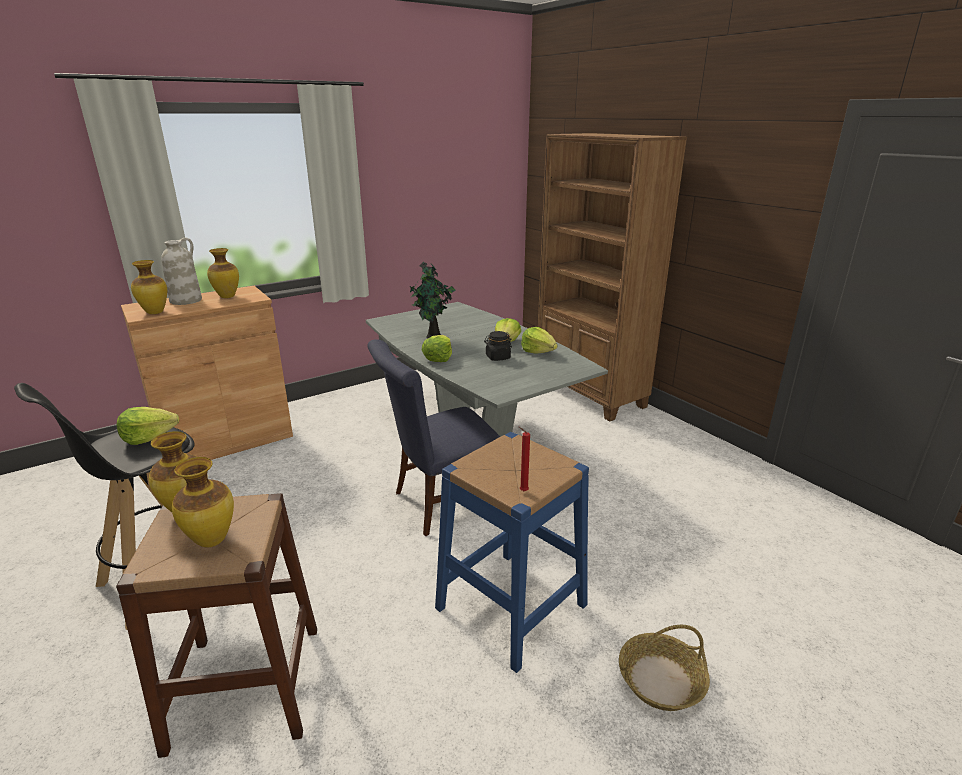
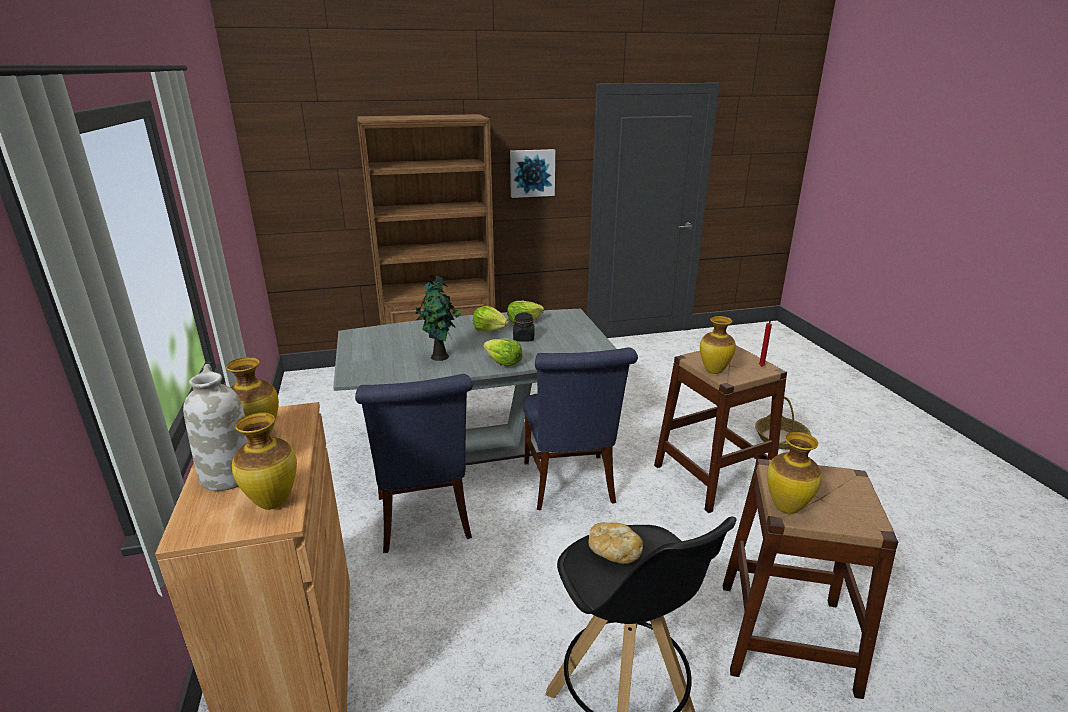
camera: 70 degrees left, 0 degrees up
lettuce [117,407,179,445] -> bread [588,522,643,564]
vase [172,457,234,547] -> vase moved to [700,316,736,374]
blue stool [435,432,589,673] -> brown stool [654,346,787,513]
none -> blue chair [355,374,473,553]
none -> picture [510,149,555,198]

